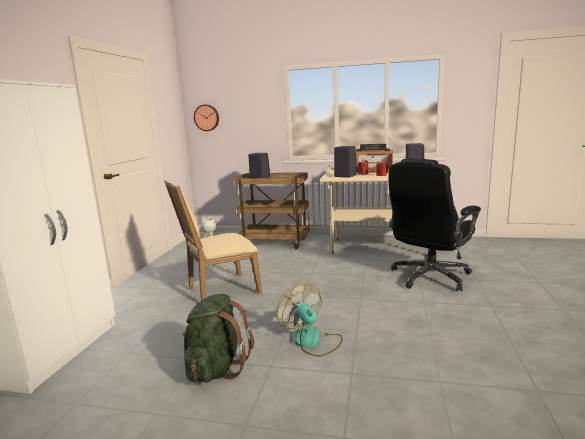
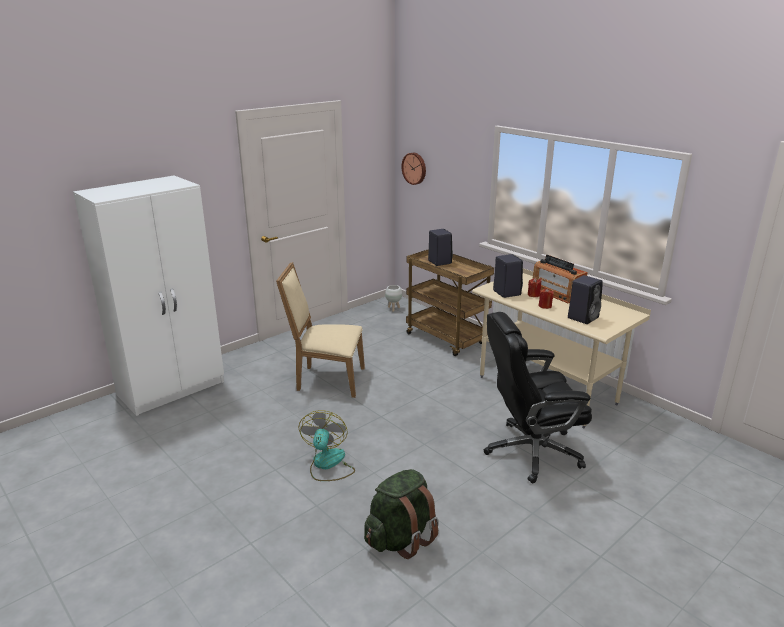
camera: 35 degrees right, 10 degrees up
green backpack [183,294,254,382] -> green backpack moved to [364,469,439,559]

